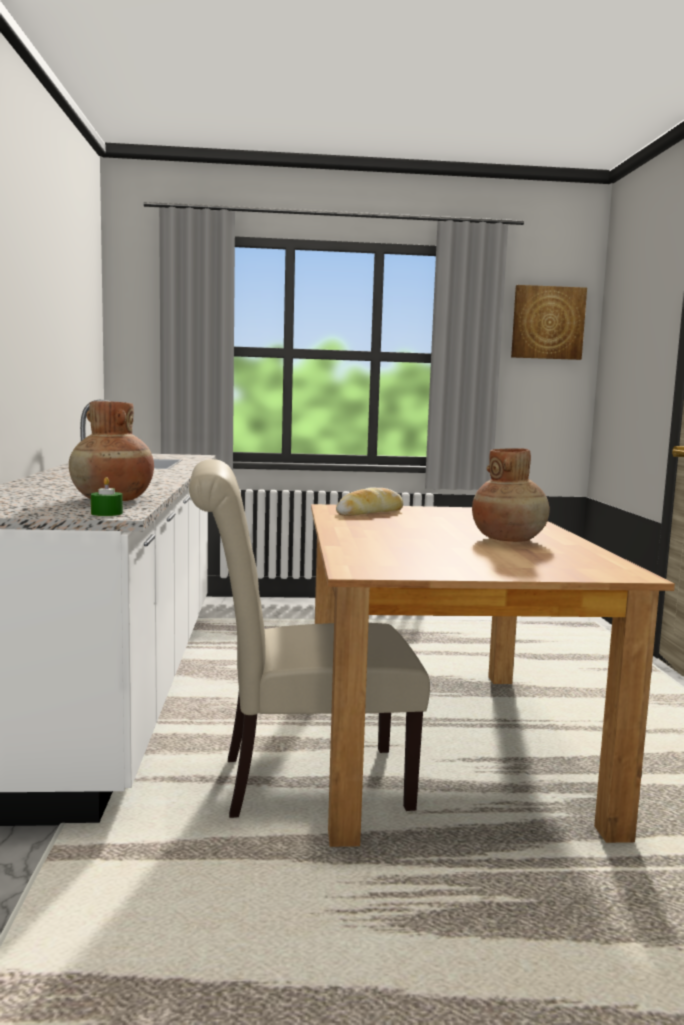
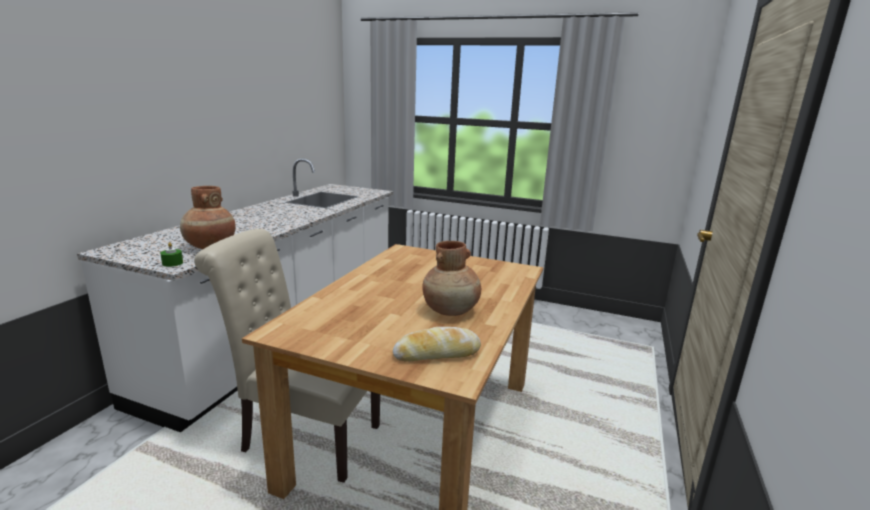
camera: 25 degrees right, 10 degrees up
bread [336,487,403,516] -> bread moved to [393,327,481,362]
picture [511,285,587,360] -> none

